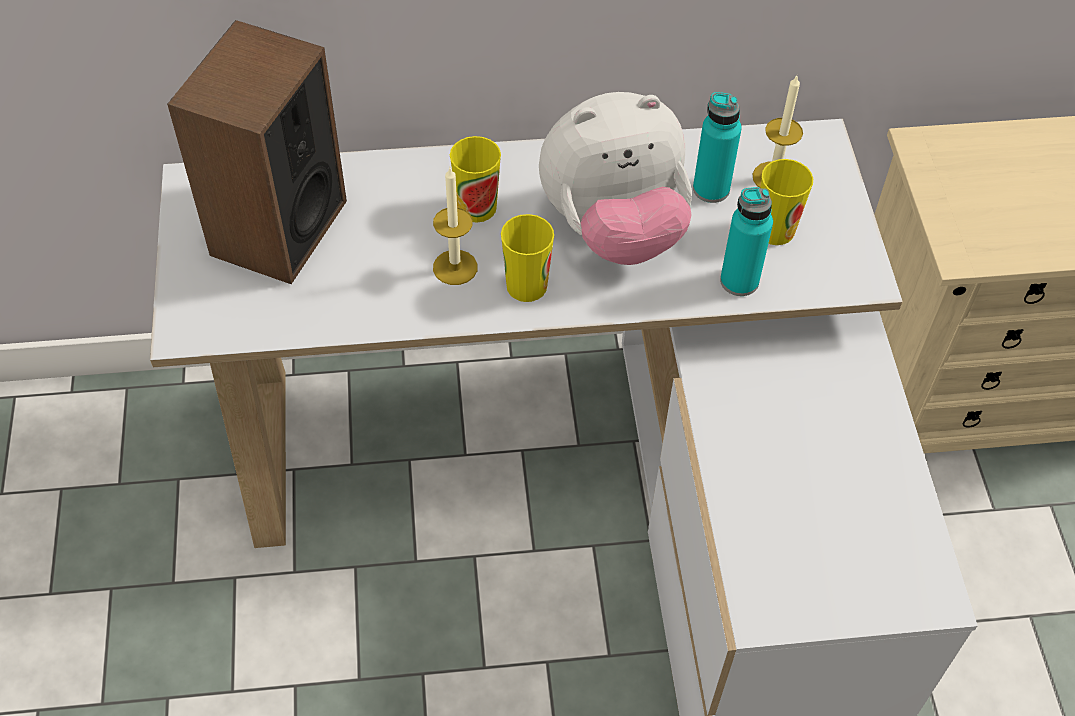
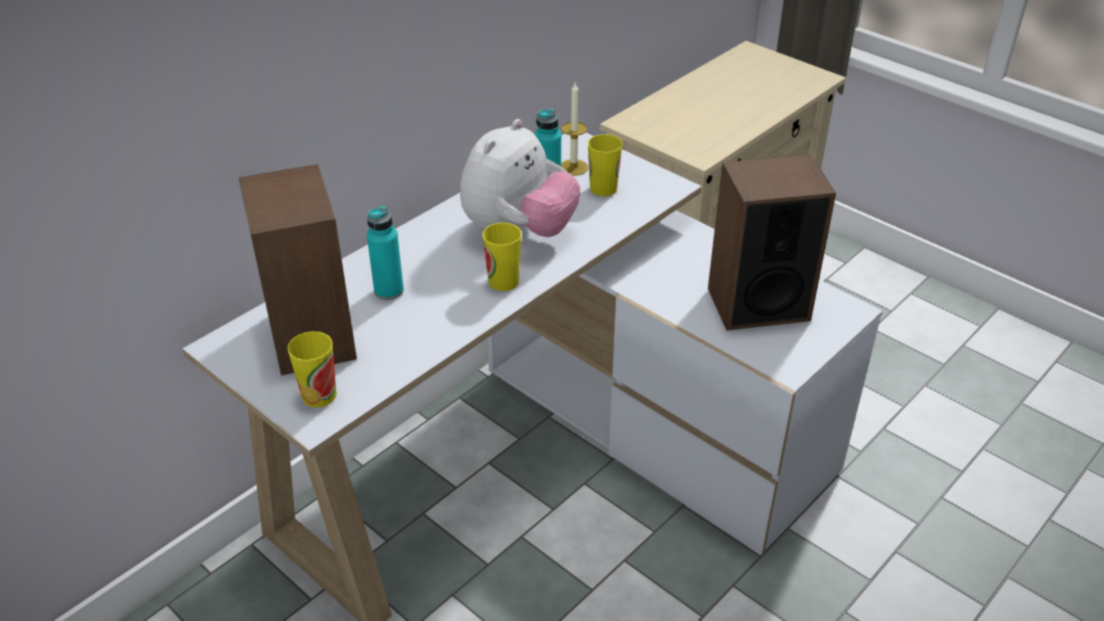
camera: 40 degrees left, 15 degrees down
candle [433,168,478,285] -> none
cup [450,136,501,222] -> cup moved to [287,331,337,407]
turquoise bottle [720,187,773,296] -> turquoise bottle moved to [367,206,404,300]
none -> speaker [708,154,836,331]

